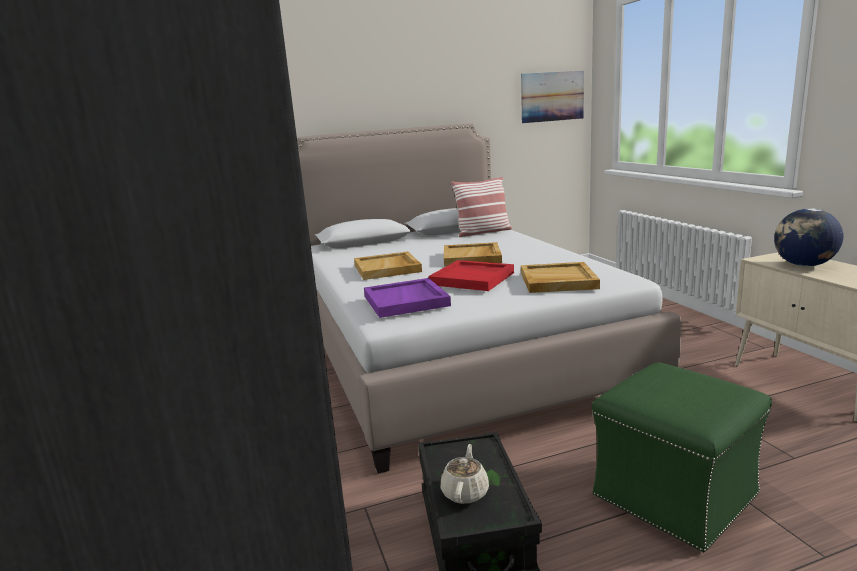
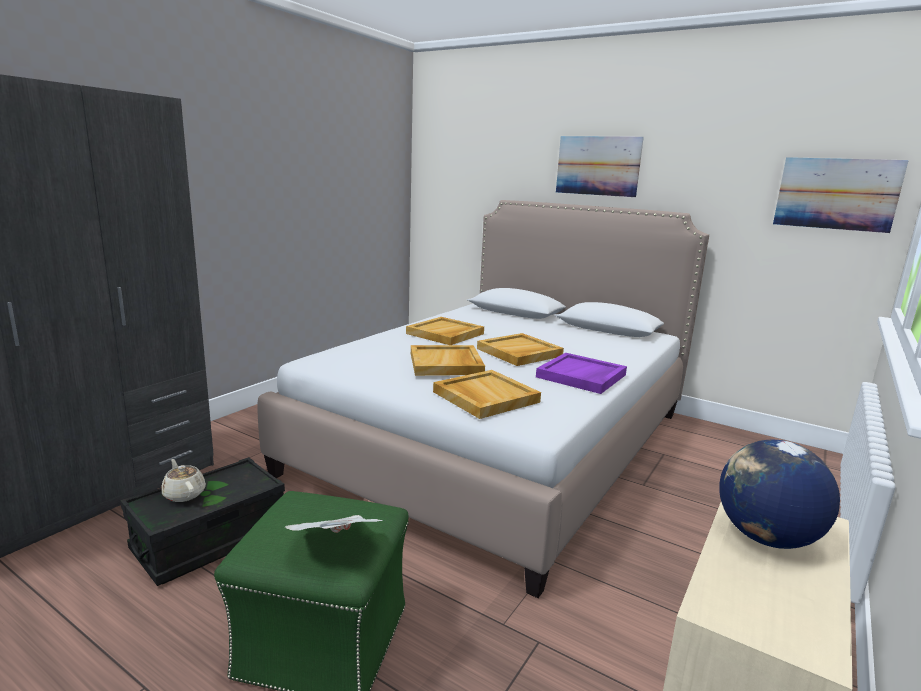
camera: 50 degrees right, 0 degrees up
purple tray [364,278,451,318] -> purple tray moved to [536,353,627,394]
red tray [428,260,514,291] -> beige tray [411,345,485,376]
beige teapot [441,444,489,504] -> beige teapot turned 105 degrees counterclockwise [161,459,206,502]
pillow [451,177,512,237] -> none
none -> newspaper [285,515,385,533]
none -> picture [556,136,644,197]

